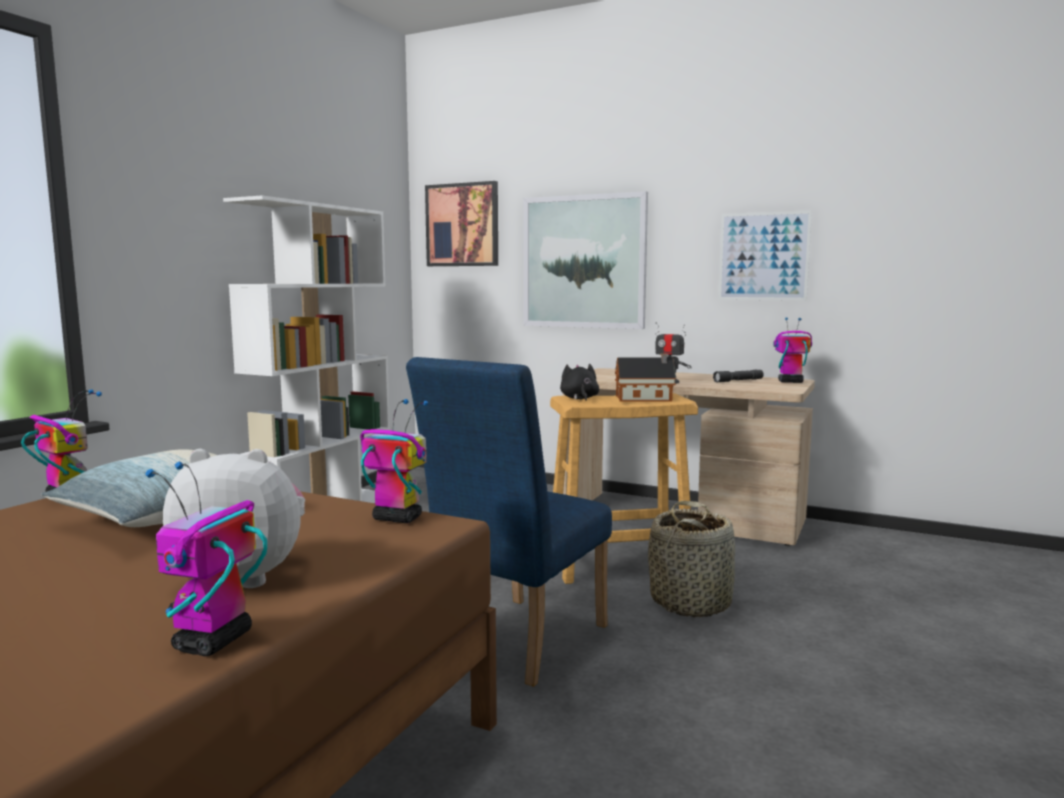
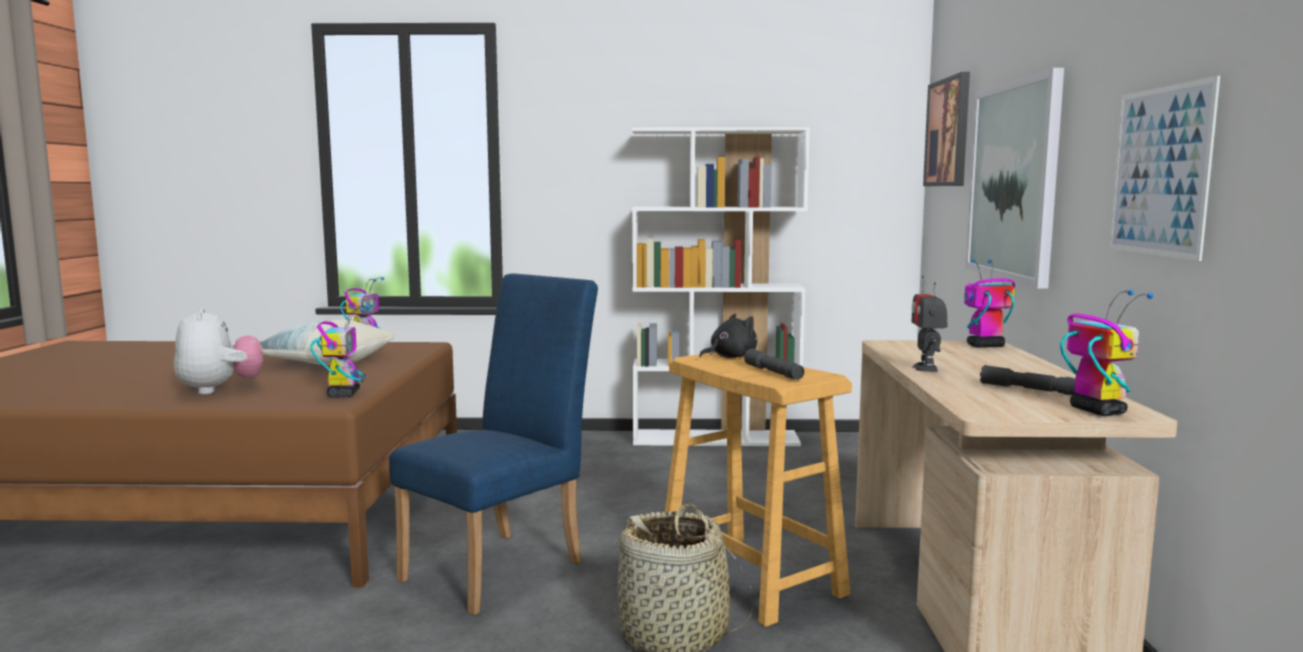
camera: 65 degrees right, 0 degrees up
toy robot [145,461,267,656] -> toy robot moved to [964,259,1015,348]
blue chair [406,357,612,687] -> blue chair turned 120 degrees clockwise [389,274,598,615]
toy house [615,354,676,402] -> grey flashlight [744,349,804,380]

